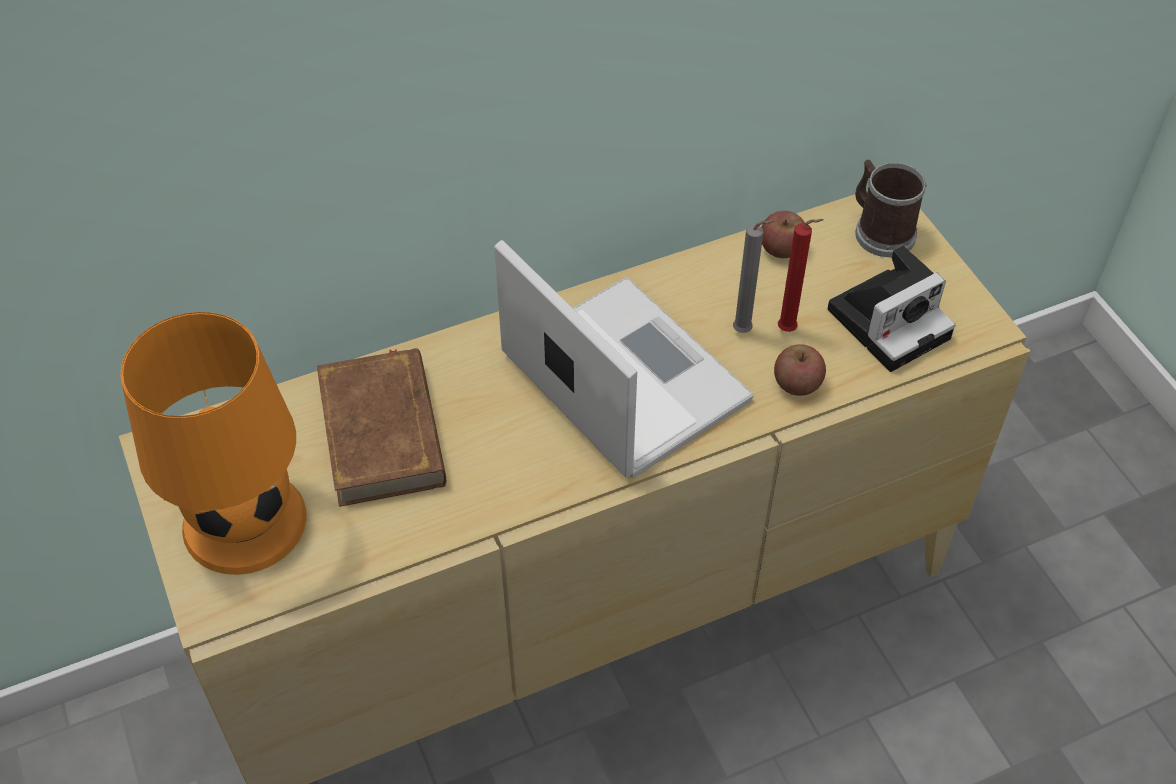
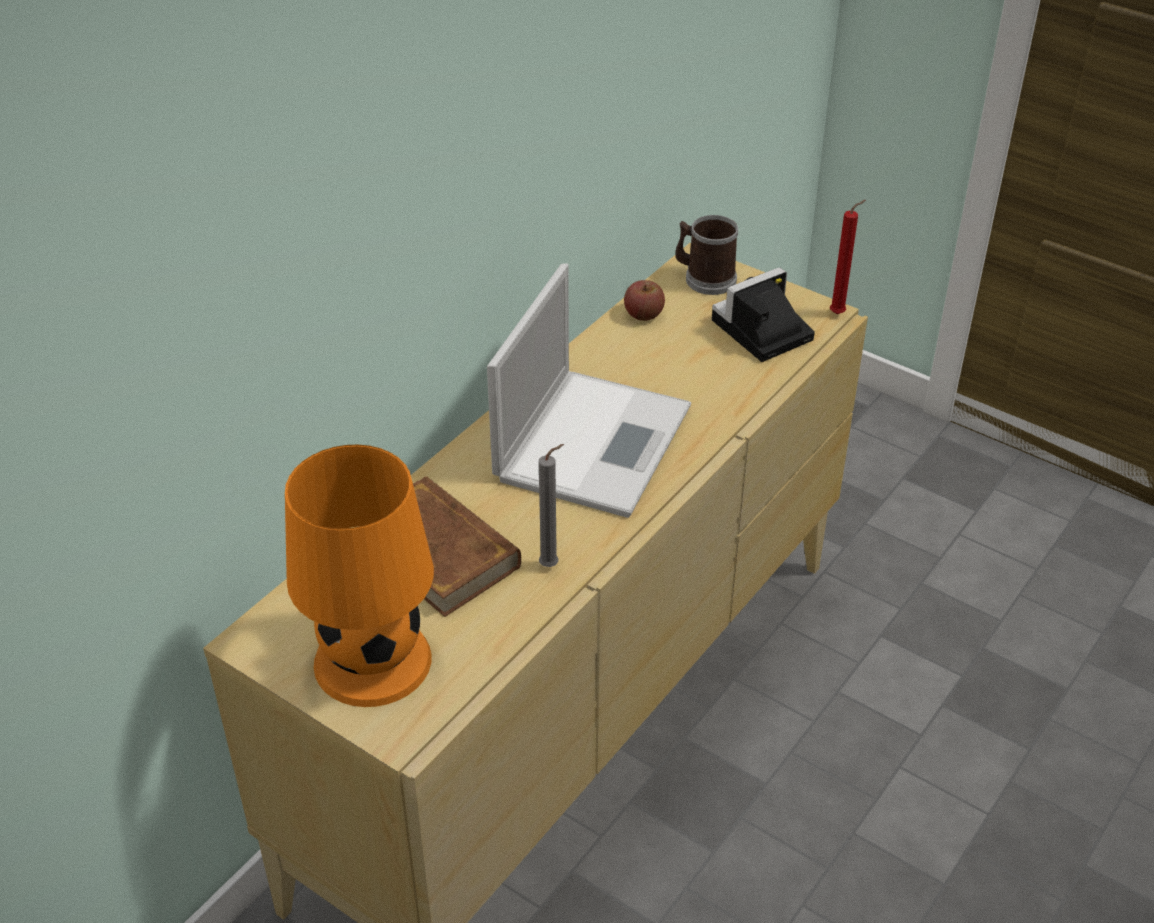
camera: 30 degrees left, 10 degrees down
laptop [494,240,754,478] -> laptop turned 90 degrees clockwise [487,263,691,518]
grey candle [733,220,774,333] -> grey candle moved to [539,444,564,567]
apple [774,344,826,396] -> none
red candle [778,219,824,332] -> red candle moved to [830,200,866,314]
camera [828,246,955,372] -> camera turned 150 degrees counterclockwise [712,267,815,362]

